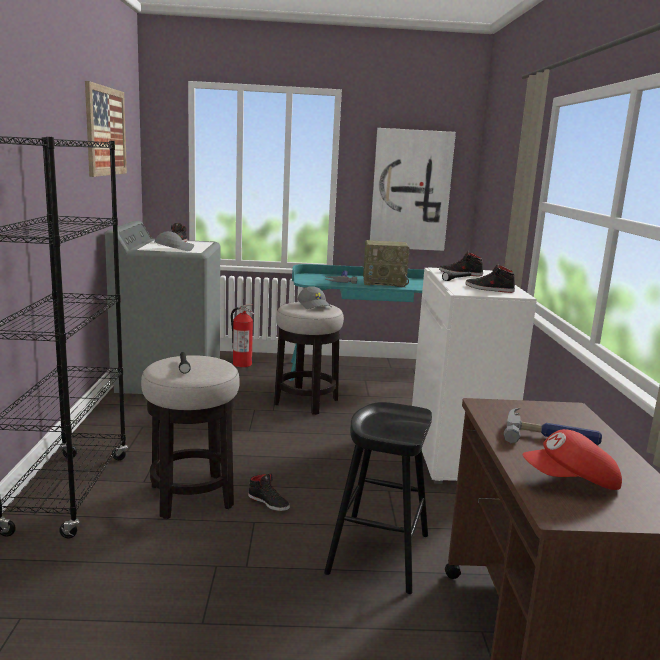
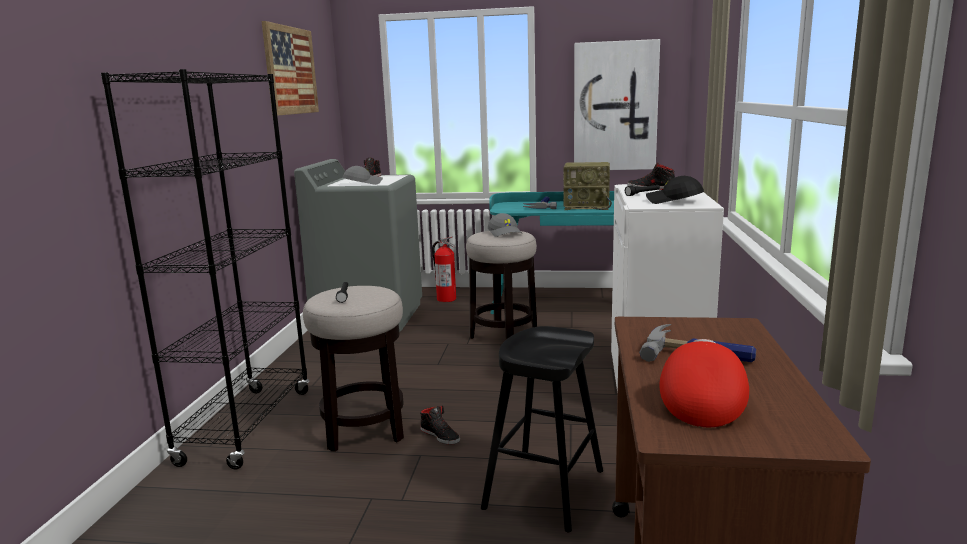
camera: 10 degrees right, 0 degrees up
black shoe [465,263,515,293] -> black cap [646,176,704,204]
red cap [523,429,622,490] -> red cap turned 105 degrees clockwise [659,339,749,427]

